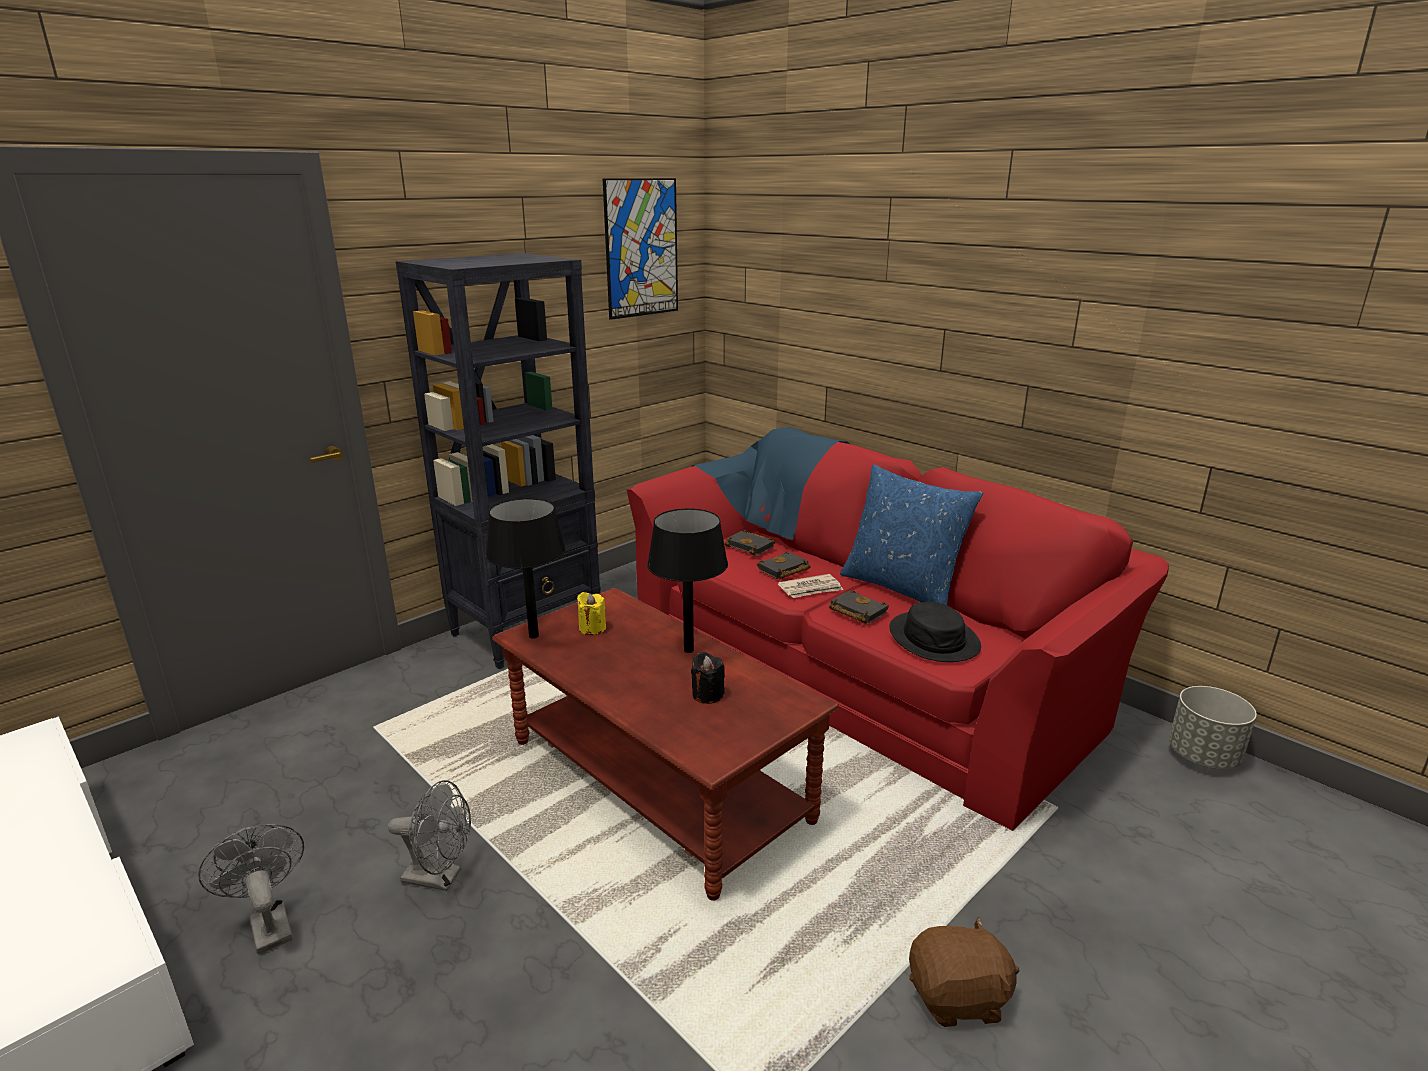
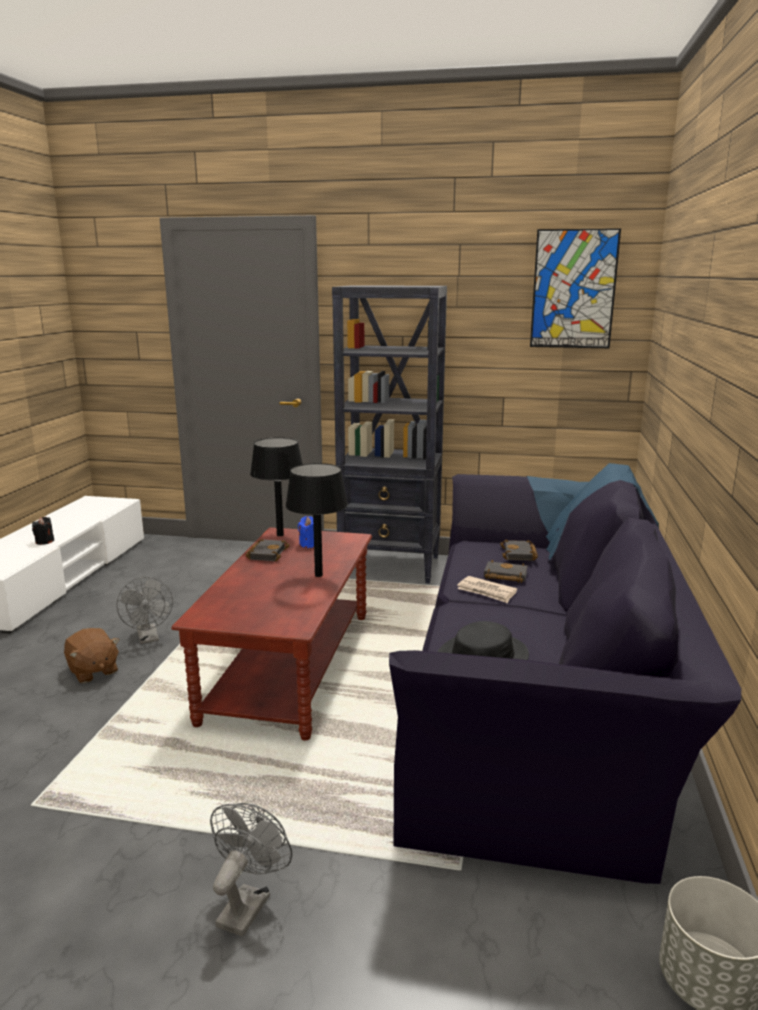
camera: 55 degrees right, 5 degrees down
grey fan [198,824,304,955] -> grey fan moved to [210,803,292,937]
yellow candle [577,592,606,635] -> blue candle [298,516,314,548]
red sofa [626,427,1169,831] -> black sofa [389,463,741,884]
black candle [691,652,725,704] -> black candle moved to [32,517,54,545]
black book [829,590,889,624] -> black book moved to [245,539,290,561]
blue pillow [840,464,983,605] -> none
brown plush toy [909,917,1019,1027] -> brown plush toy moved to [64,628,119,683]

